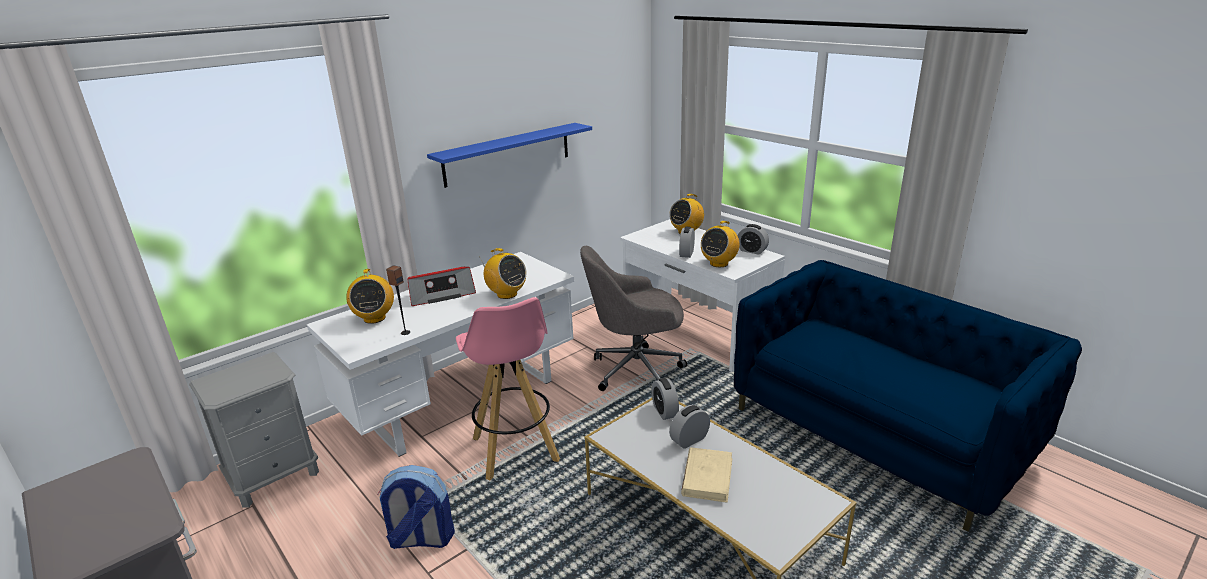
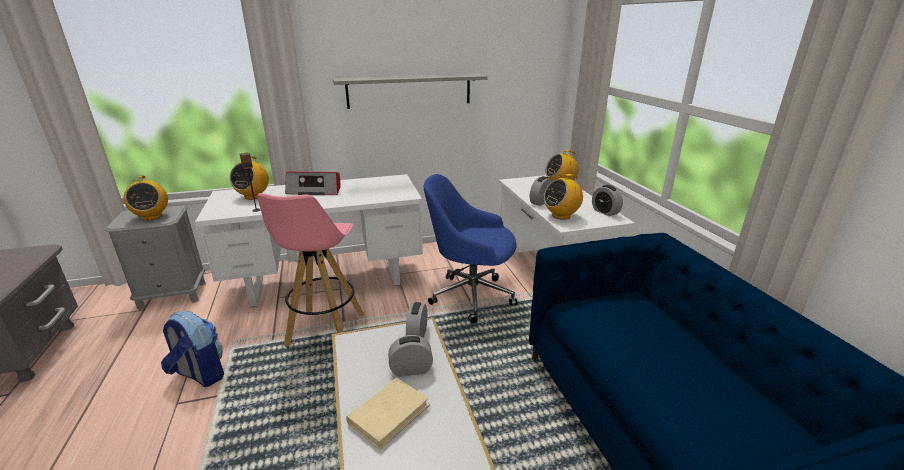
camera: 25 degrees right, 0 degrees up
blue shelf [427,123,592,188] -> grey shelf [333,74,488,109]
radio [480,248,527,299] -> radio moved to [124,176,168,220]
grey office chair [580,246,687,391] -> blue office chair [424,174,517,324]

